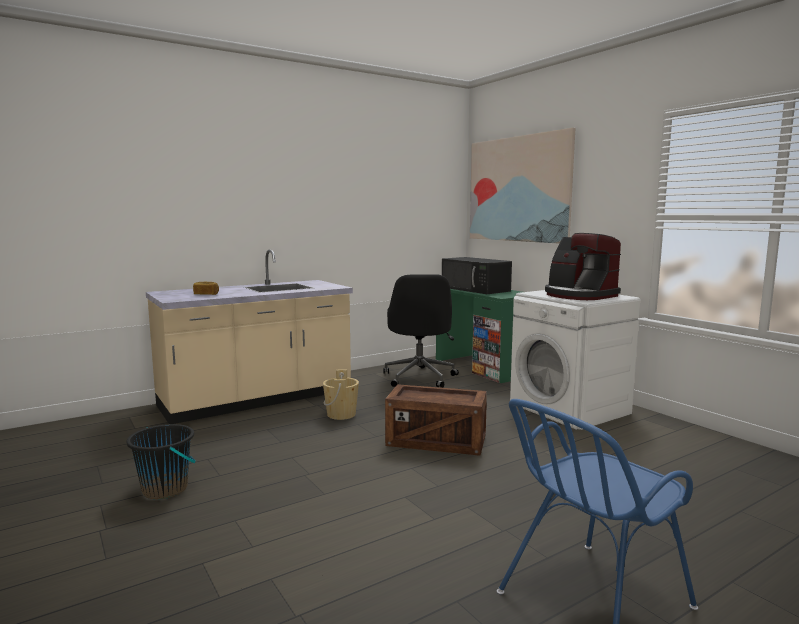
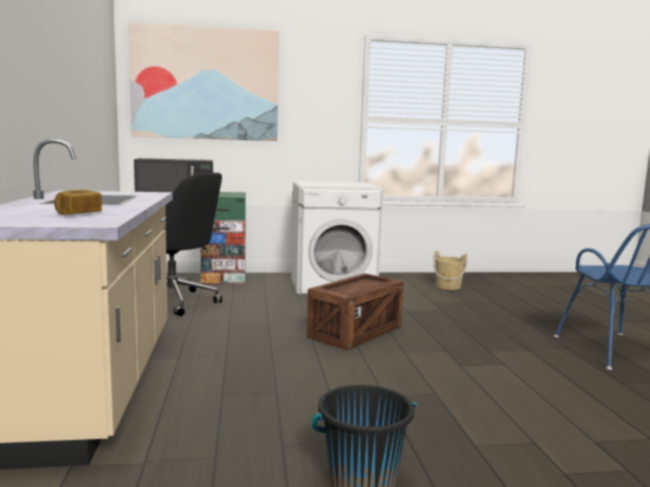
camera: 65 degrees left, 0 degrees up
beige bucket [323,369,359,420] -> beige bucket moved to [433,250,468,290]
coffee machine [545,233,621,300] -> none

